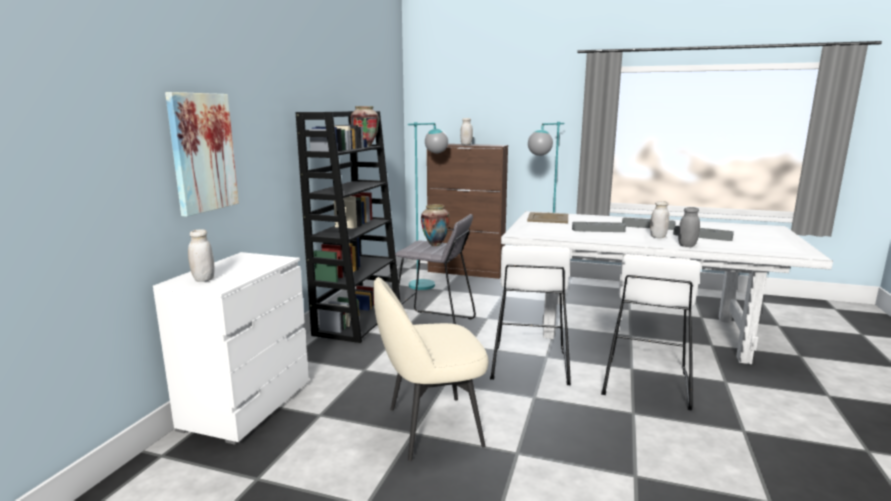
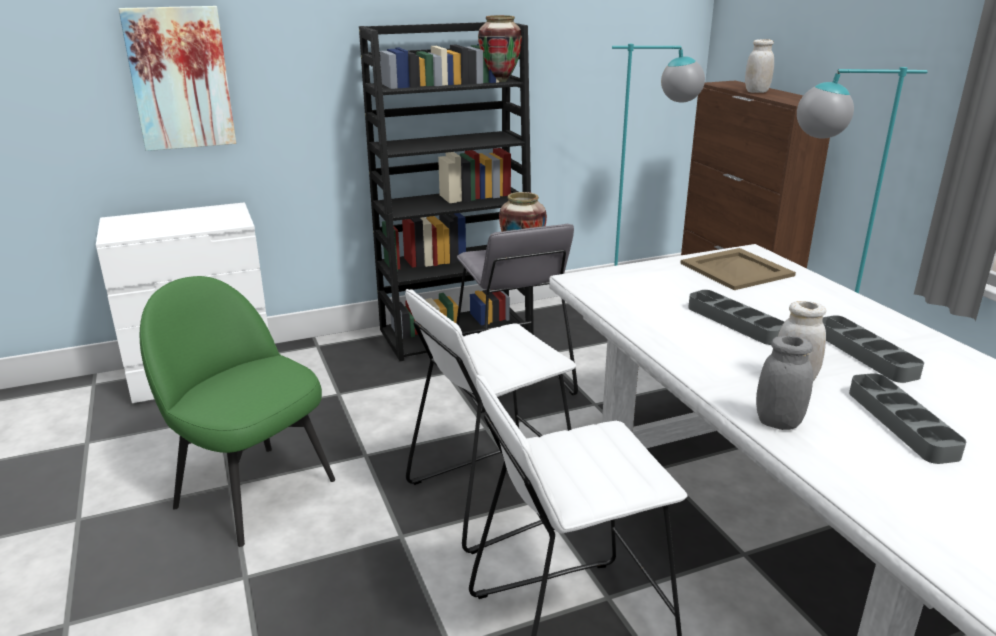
camera: 50 degrees right, 10 degrees up
white jar [188,229,214,282] -> none
beige chair [373,277,488,461] -> green chair [140,276,335,547]

